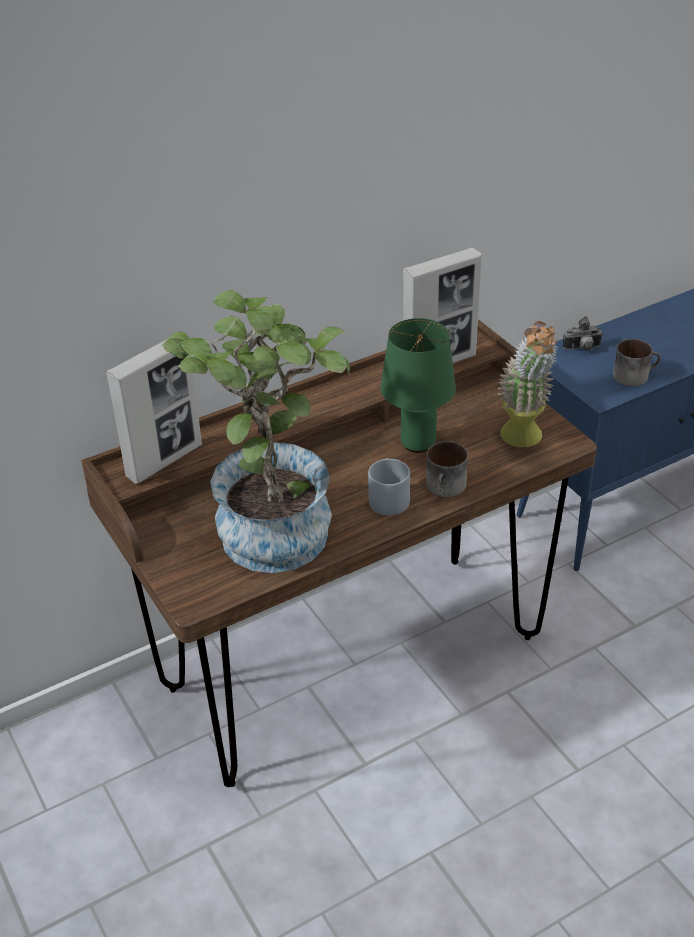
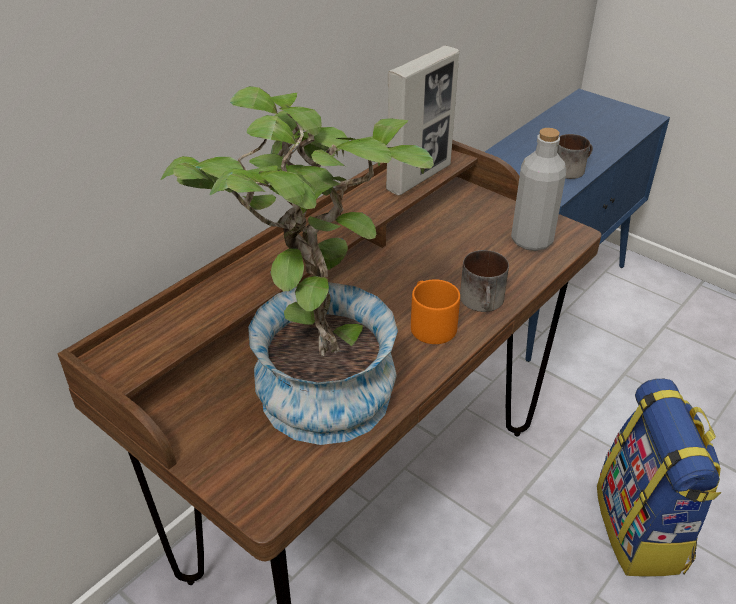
camera: 20 degrees left, 0 degrees up
picture frame [106,340,202,484] -> none
grey mug [368,458,410,516] -> orange mug [411,279,460,344]
green table lamp [381,318,456,453] -> none
potted plant [497,321,558,447] -> grey bottle [511,128,566,251]
camera [563,316,603,351] -> none
none -> backpack [597,379,721,577]

